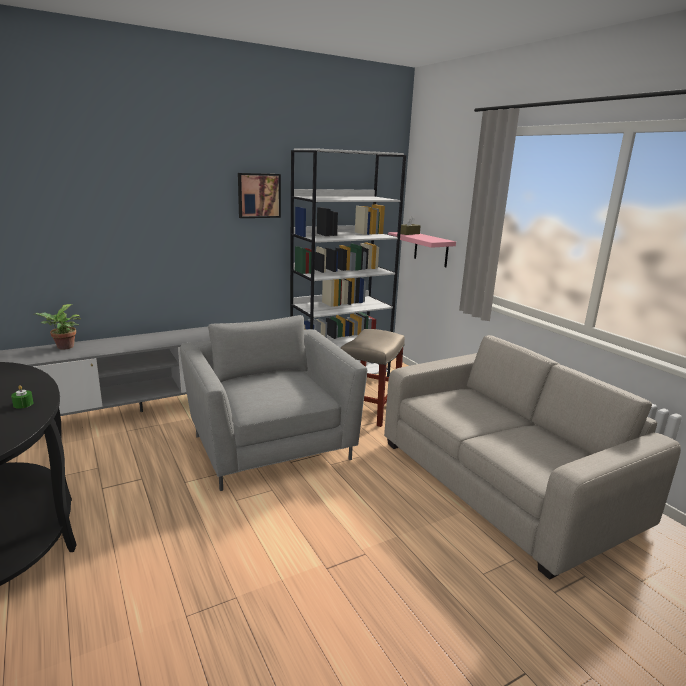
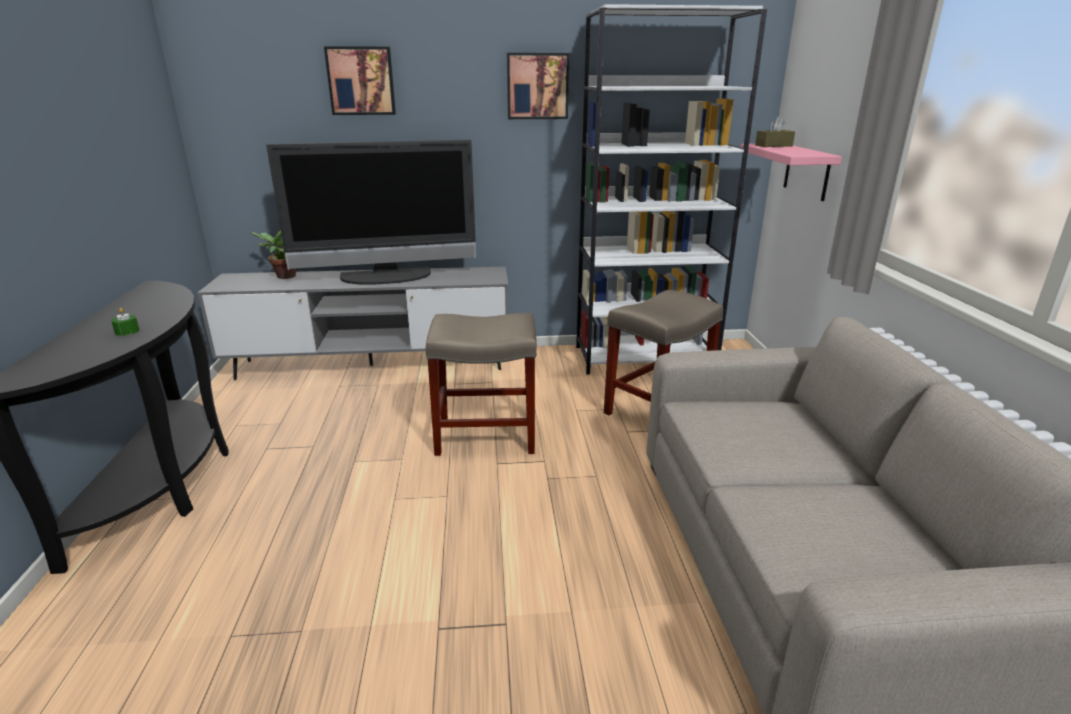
camera: 25 degrees right, 5 degrees up
grey armchair [180,315,367,491] -> beige stool [426,313,537,456]
none -> television [266,140,476,285]
none -> picture [324,46,396,115]

